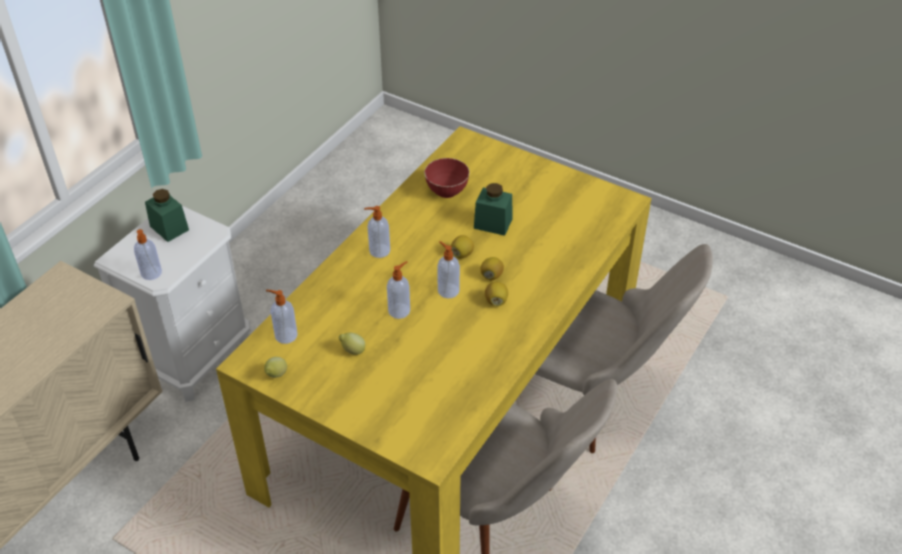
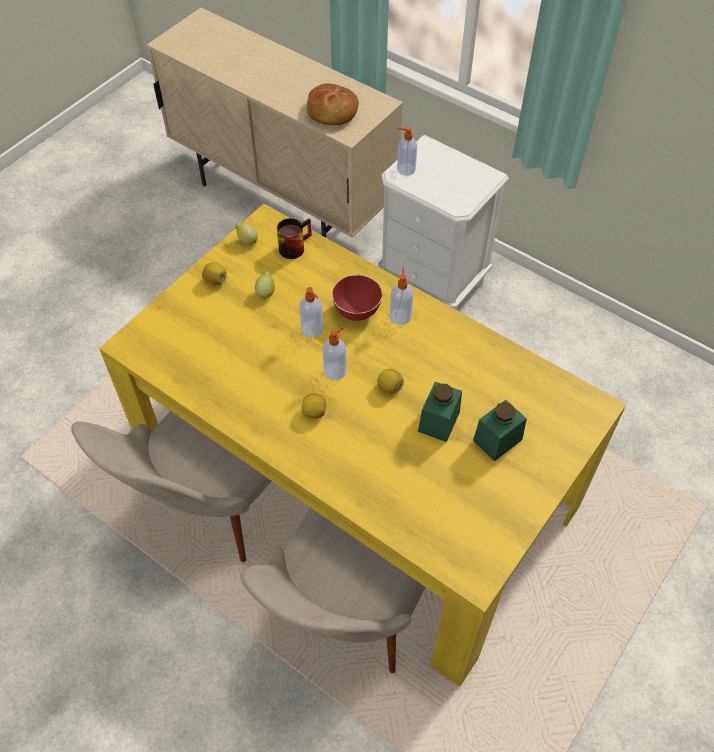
camera: 95 degrees right, 10 degrees up
green jar [145,189,189,242] -> green jar moved to [473,400,527,461]
soap dispenser [266,290,298,344] -> mug [277,218,312,259]
red bowl [424,158,470,198] -> red bowl moved to [332,275,382,321]
lemon [480,257,504,280] -> lemon moved to [202,262,227,285]
none -> bread [306,83,359,125]

